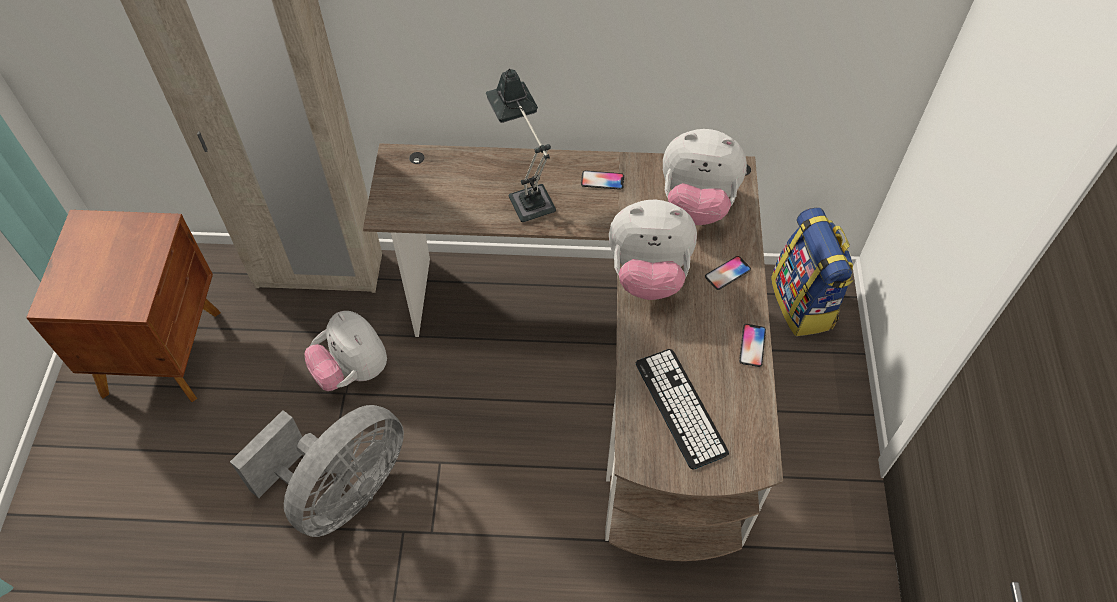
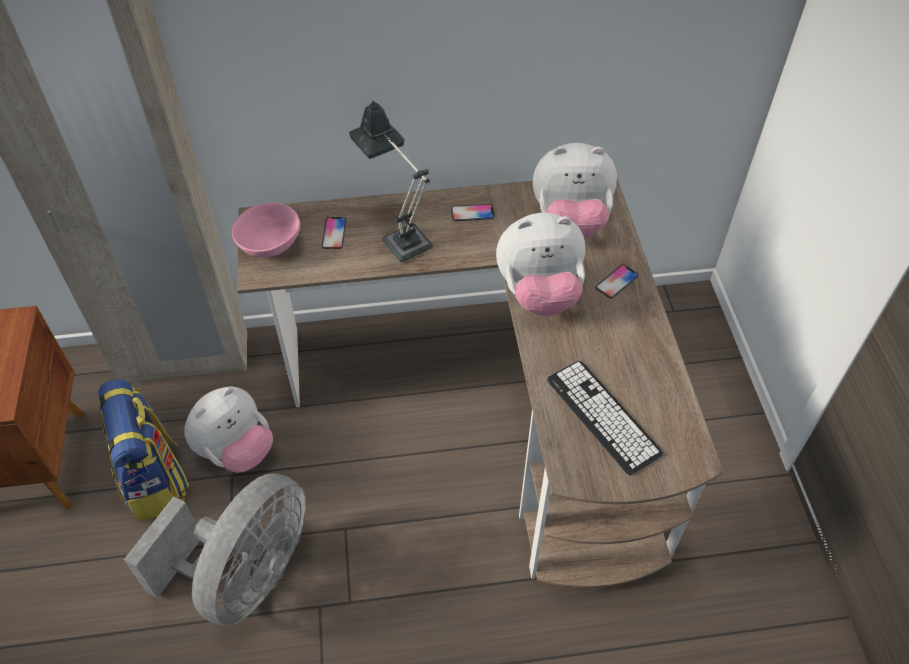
camera: 10 degrees left, 5 degrees down
plush toy [305,311,387,391] -> plush toy turned 90 degrees counterclockwise [184,386,273,473]
phone [739,324,766,367] -> phone moved to [322,217,346,249]
backpack [771,208,854,336] -> backpack moved to [98,379,189,522]
none -> pink bowl [232,203,300,258]

